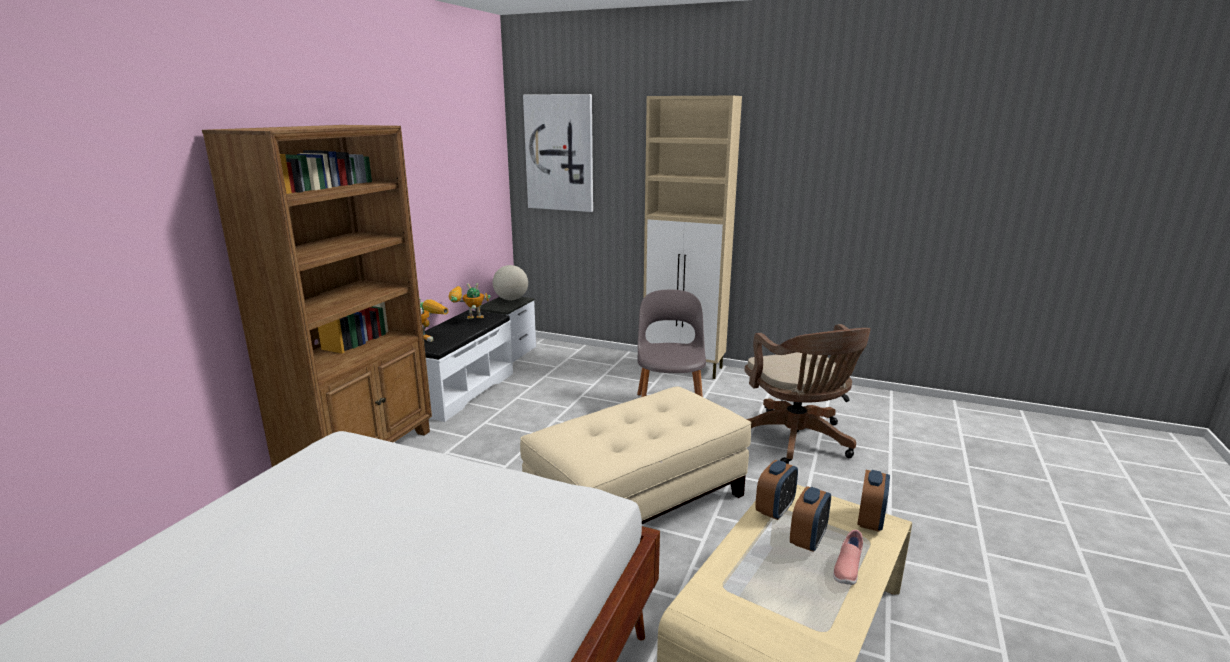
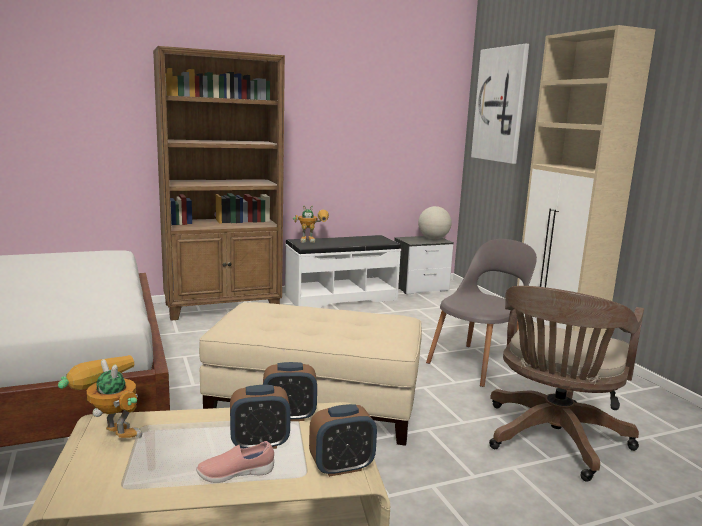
camera: 45 degrees right, 5 degrees down
toy robot [449,283,491,319] -> toy robot moved to [58,355,142,438]

